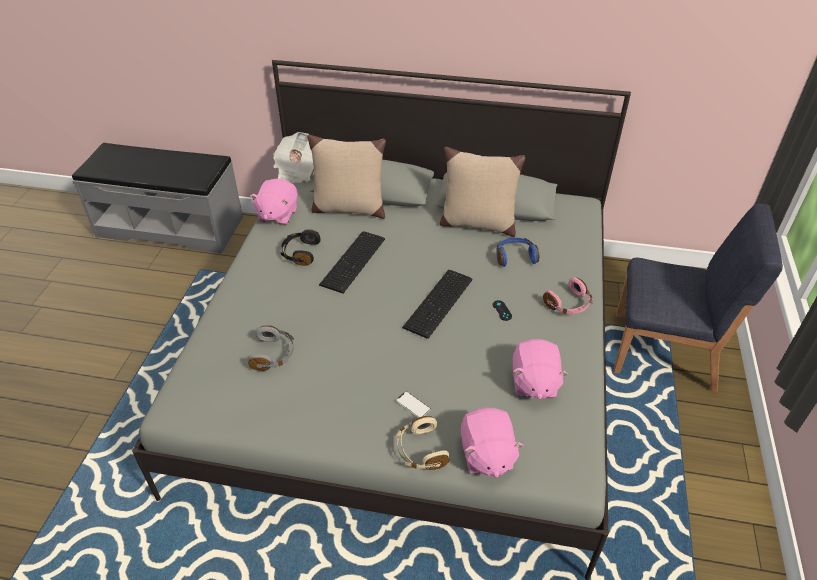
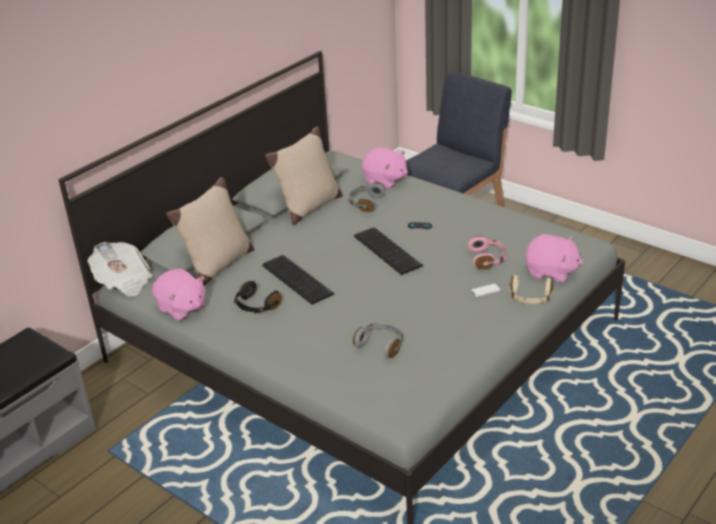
camera: 60 degrees left, 10 degrees down
blue headphones [496,237,539,267] -> grey headphones [348,183,385,212]
pink plush toy [513,339,568,400] -> pink plush toy moved to [362,147,408,188]
pink headphones [543,278,593,315] -> pink headphones moved to [468,236,507,269]

